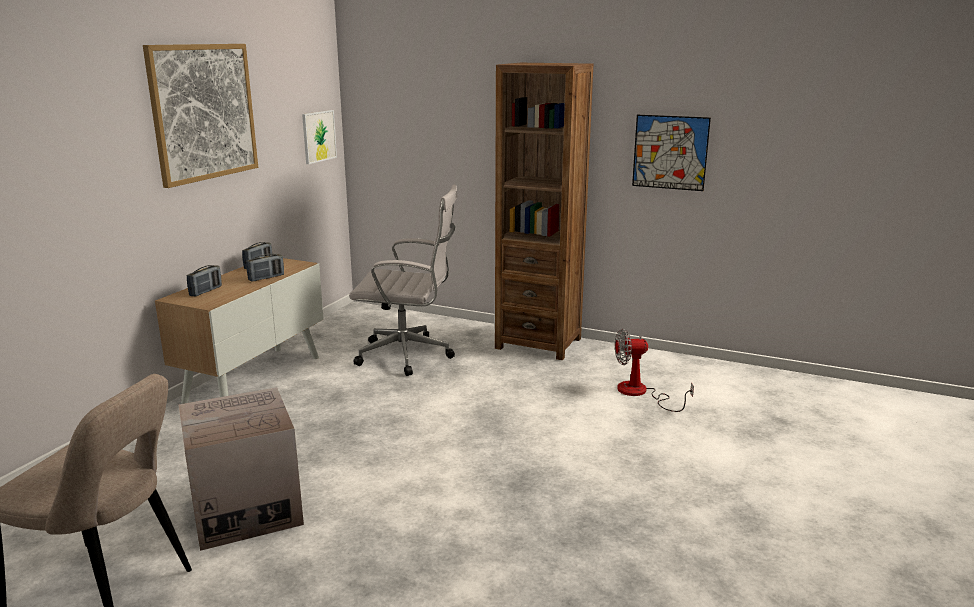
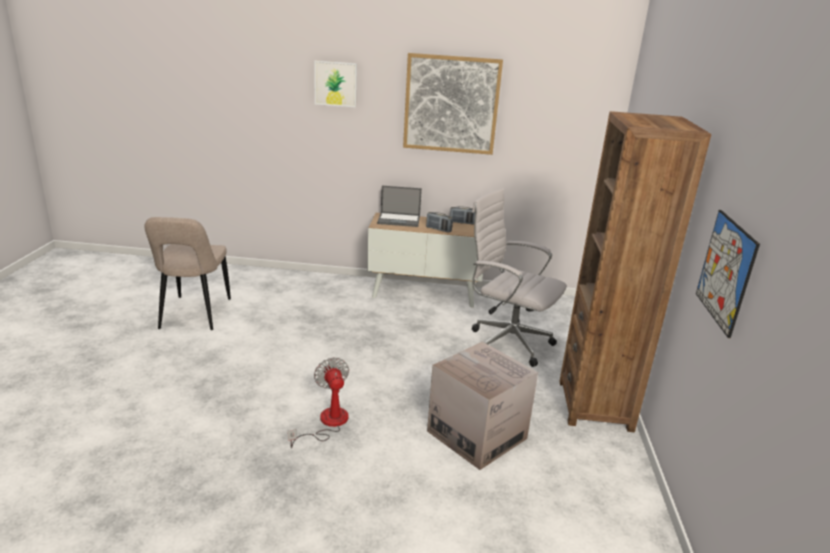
camera: 70 degrees right, 5 degrees up
cardboard box [179,387,304,551] -> cardboard box moved to [427,342,538,470]
radio [187,265,222,297] -> laptop [377,186,422,227]
picture [302,110,337,164] -> picture moved to [314,61,357,108]
white office chair [349,184,458,376] -> white office chair turned 135 degrees clockwise [472,189,567,367]
fan [615,329,694,412] -> fan moved to [288,357,349,448]

